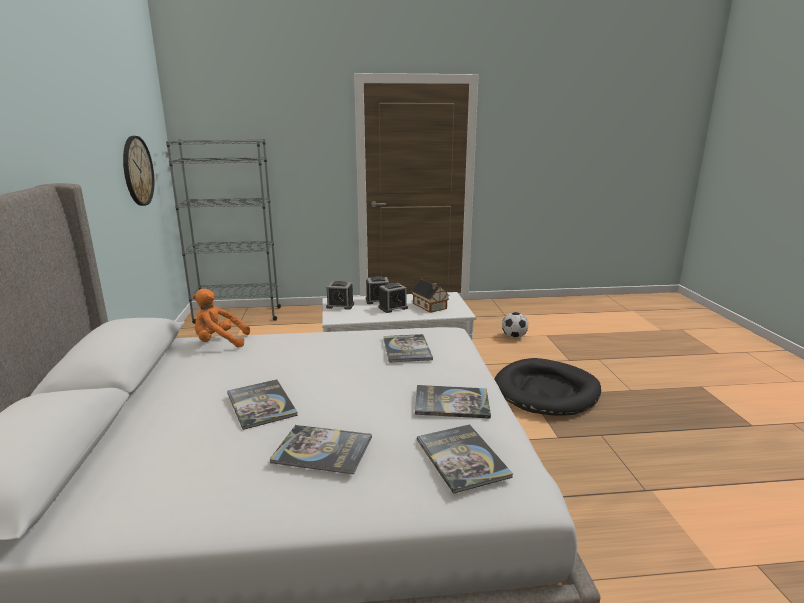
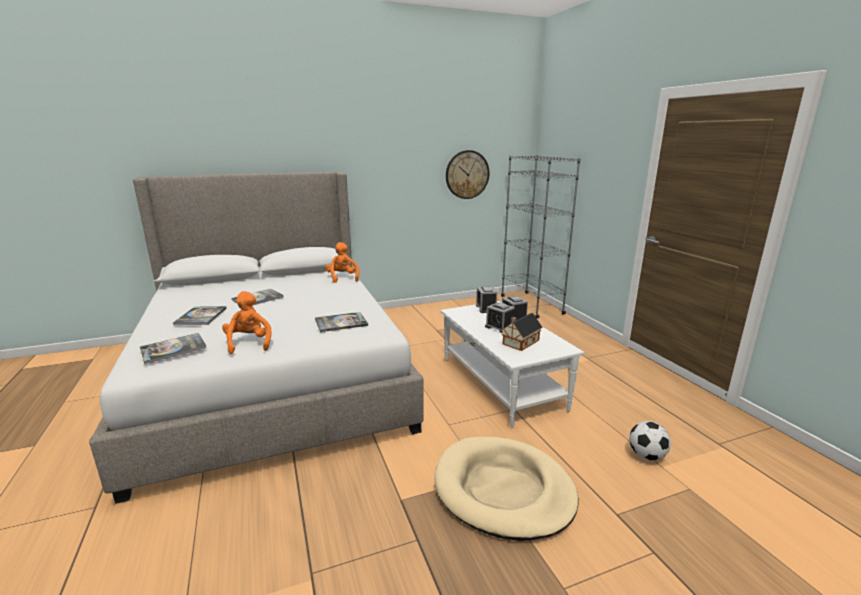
camera: 75 degrees right, 0 degrees up
book [415,385,491,419] -> orange plush toy [222,291,271,354]
black dog bed [494,358,601,416] -> beige dog bed [434,437,578,541]

